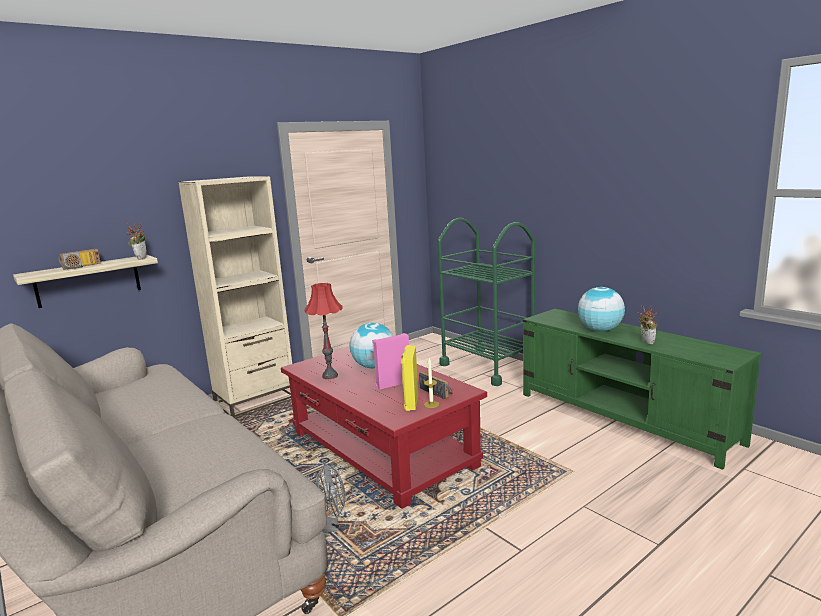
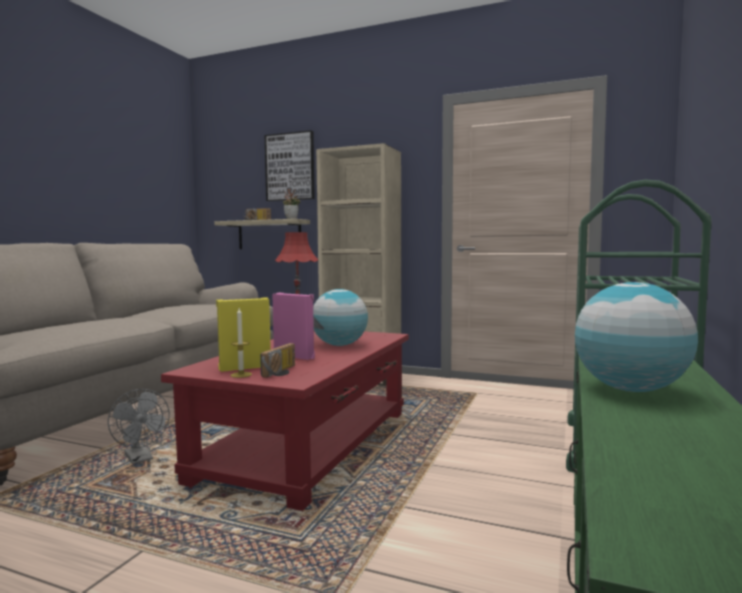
camera: 60 degrees right, 10 degrees down
potted plant [637,306,658,345] -> none
none -> picture [265,130,315,201]

